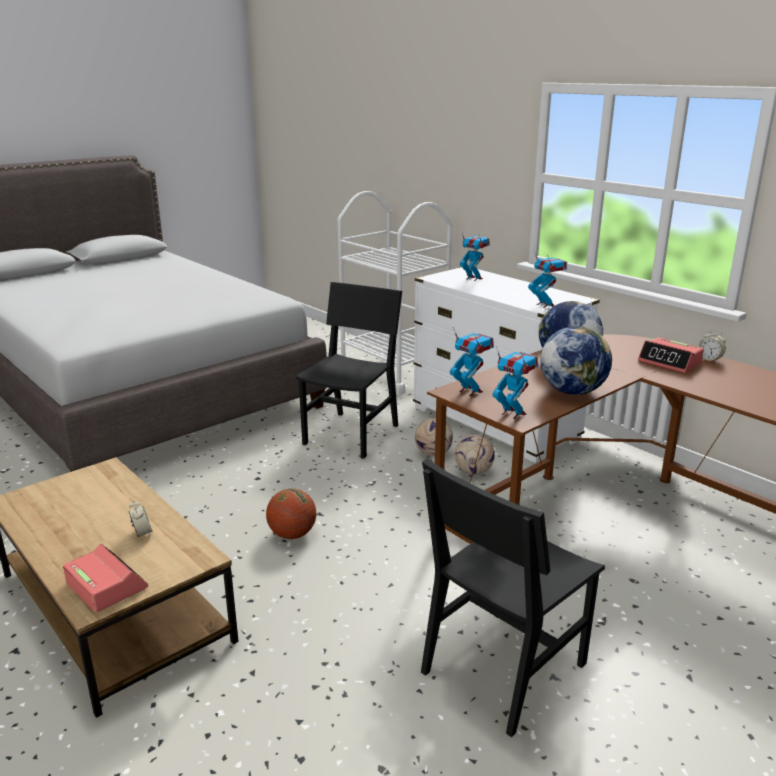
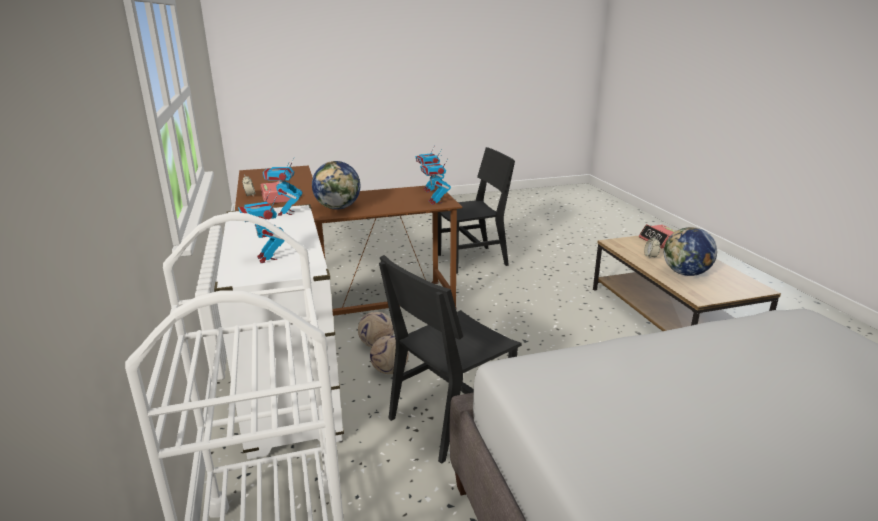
camera: 155 degrees left, 0 degrees up
basketball [266,488,316,539] -> none
globe [540,326,612,395] -> globe moved to [664,227,717,276]

